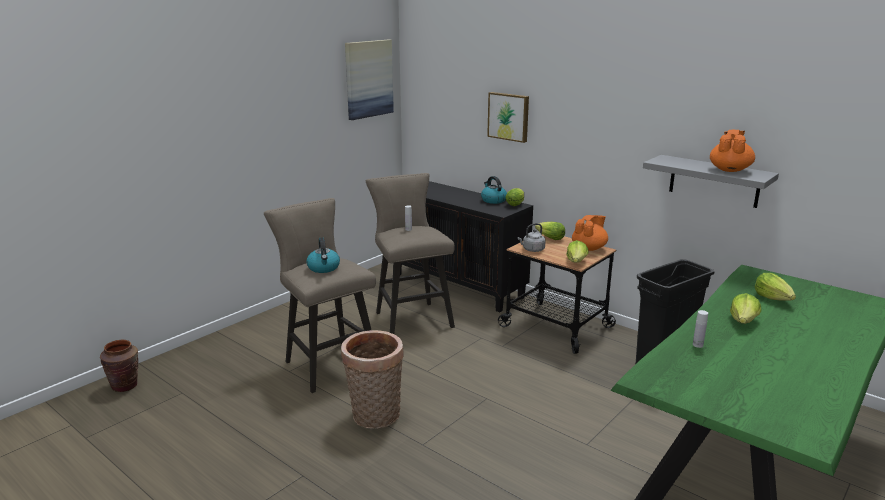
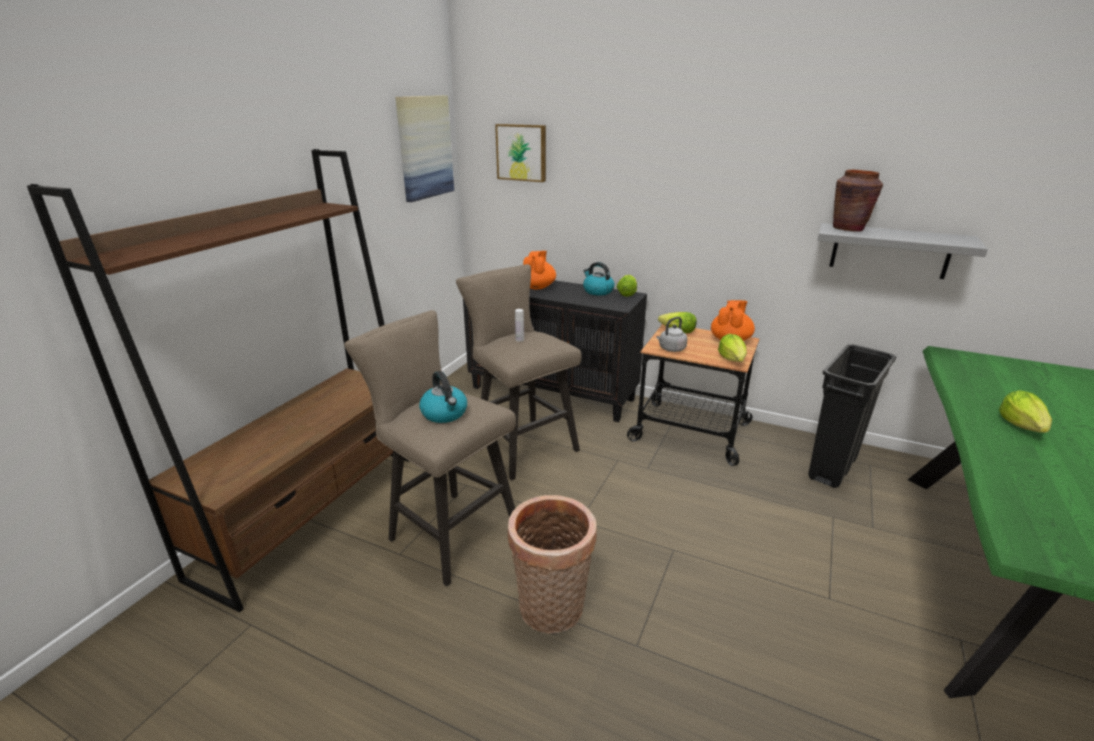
camera: 15 degrees left, 5 degrees up
brown vase [100,340,138,392] -> brown vase moved to [833,170,883,232]
picture [487,92,529,143] -> picture moved to [495,124,546,182]
white bottle [693,310,708,348] -> none
orange teapot [710,130,755,172] -> orange teapot moved to [523,251,556,289]
lettuce [754,273,796,301] -> none
none -> brown bookcase [27,149,410,612]

